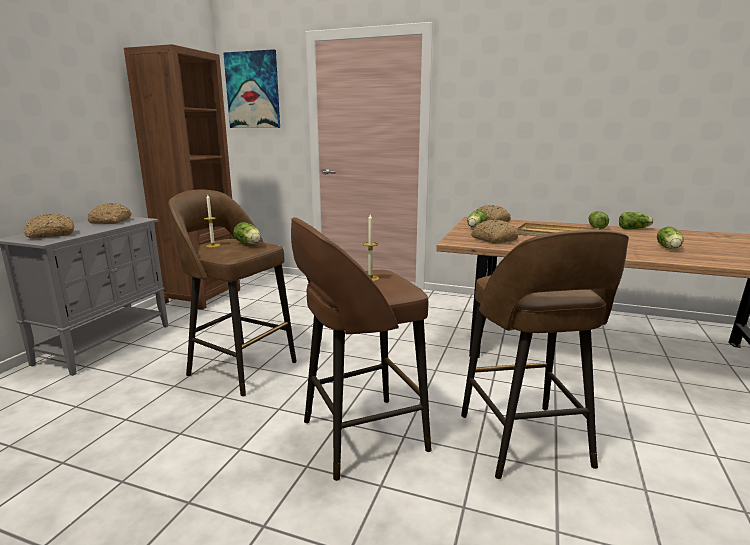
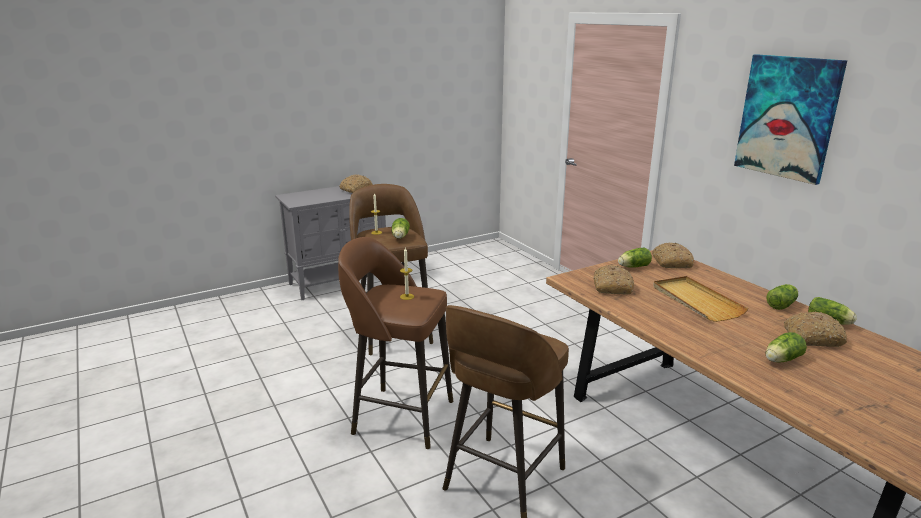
camera: 40 degrees right, 5 degrees up
bread [24,214,74,239] -> bread moved to [784,311,847,347]
brown bookcase [124,44,240,310] -> none
picture [223,49,280,128] -> picture moved to [734,54,847,185]

